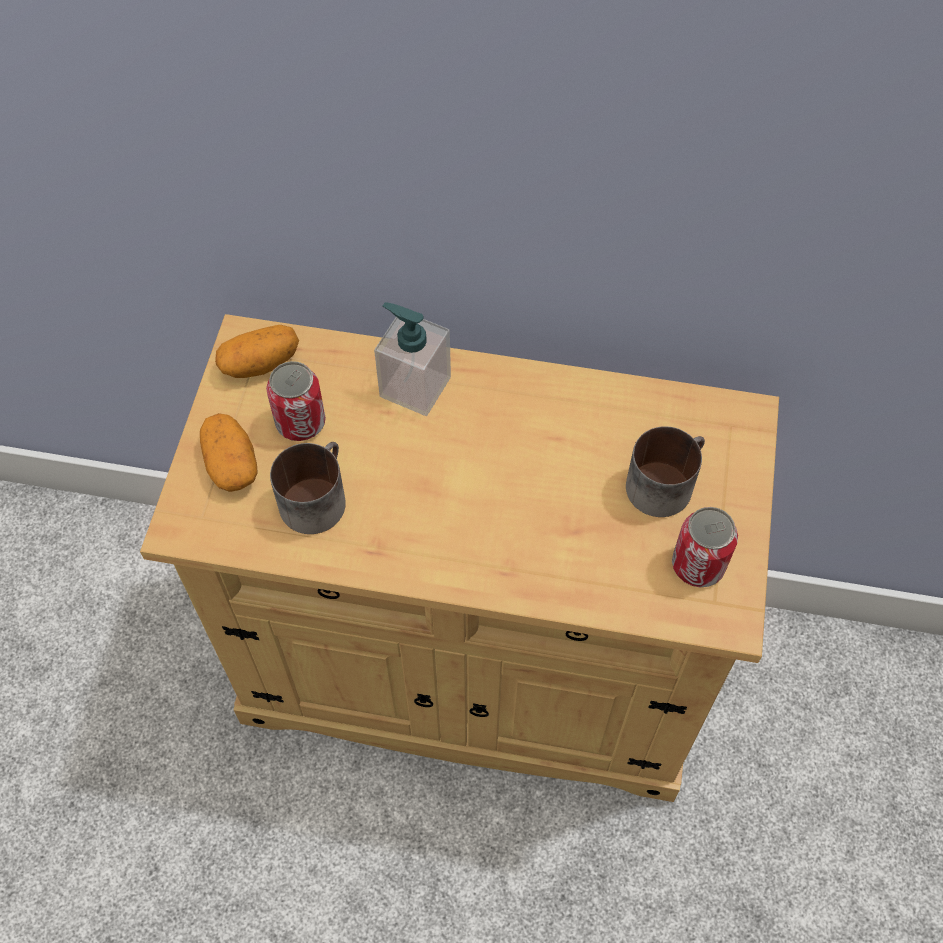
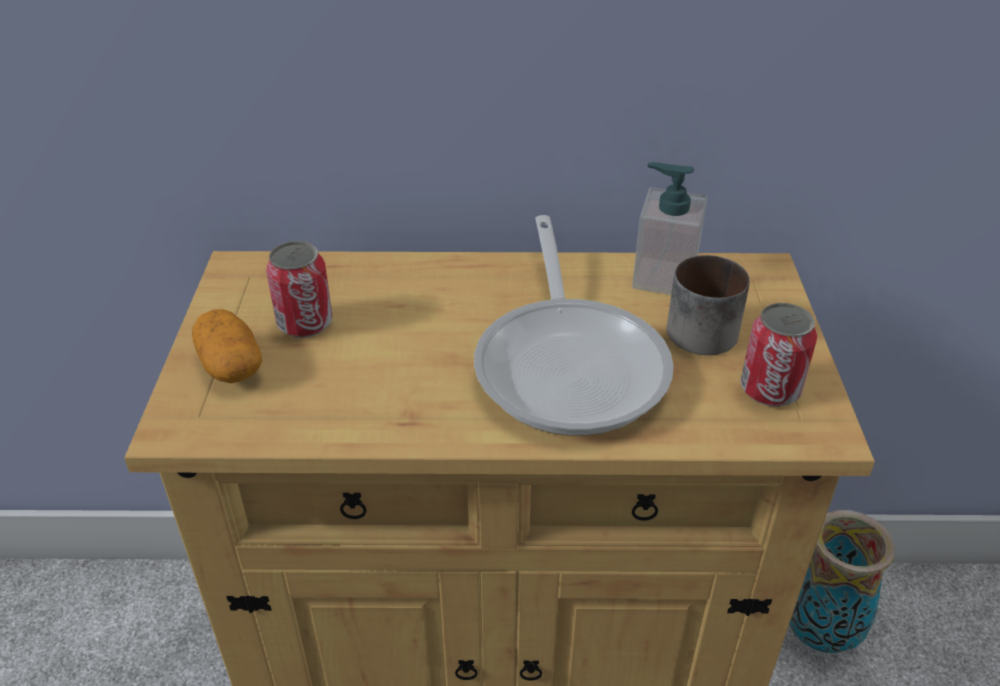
camera: 10 degrees left, 20 degrees down
potato [215,325,299,378] -> none
mug [270,442,346,534] -> none
soap dispenser [374,302,451,416] -> soap dispenser moved to [632,162,708,295]
none -> frying pan [474,215,674,436]
none -> vase [789,510,895,653]

